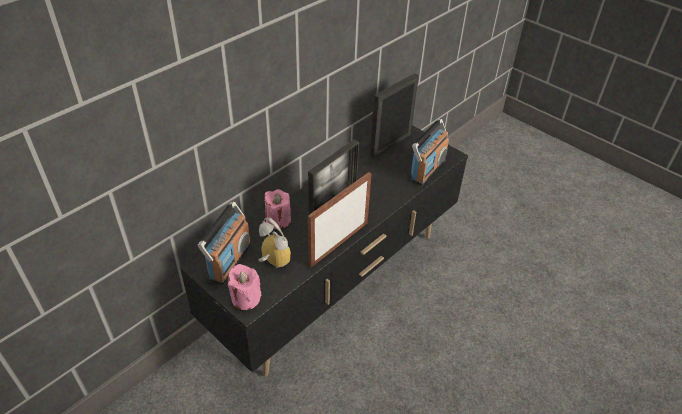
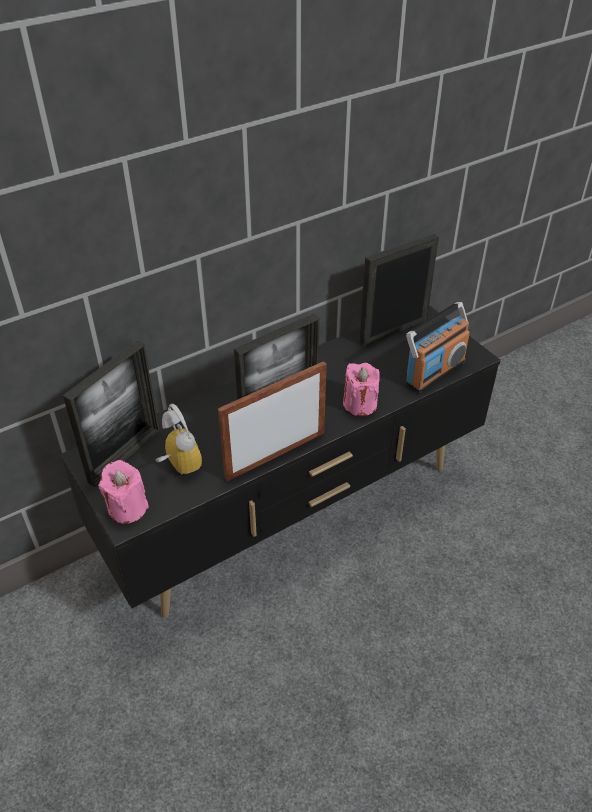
camera: 15 degrees right, 0 degrees up
radio [198,202,251,285] -> picture frame [63,341,160,487]
pink candle [264,189,291,229] -> pink candle moved to [343,363,380,416]

